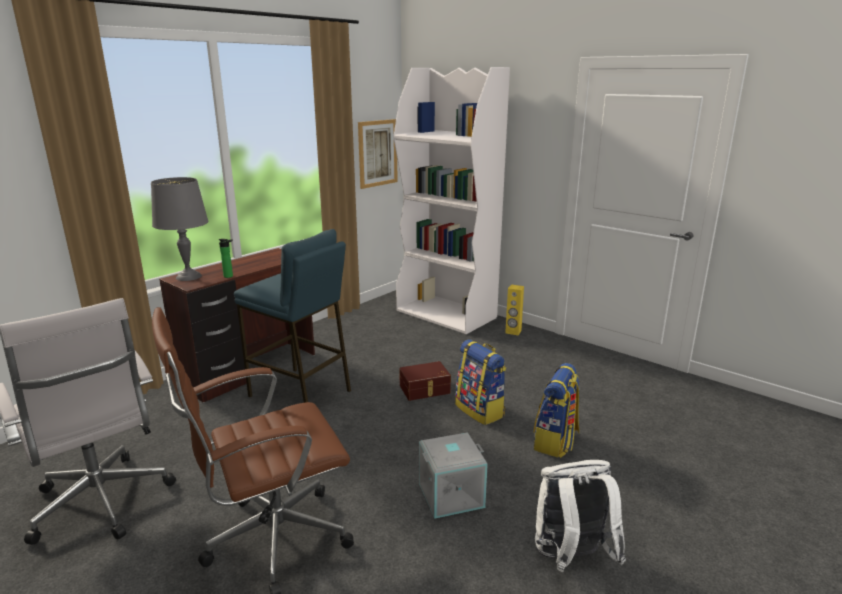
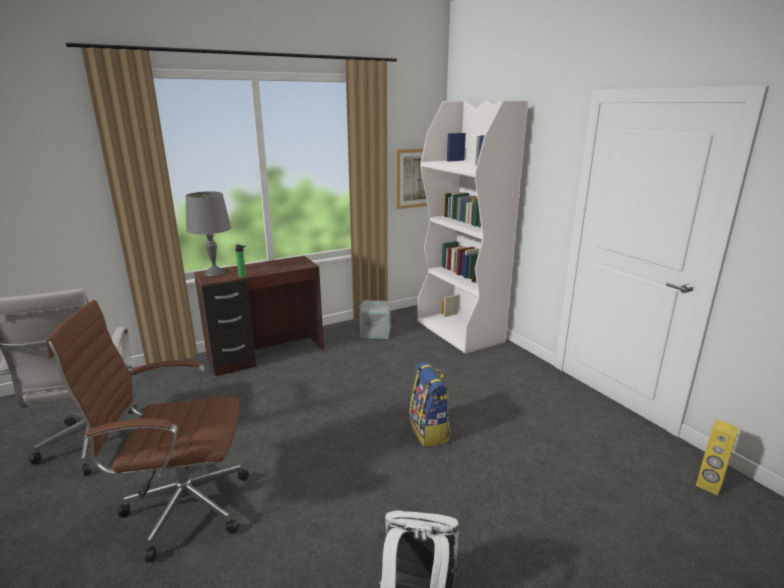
camera: 20 degrees right, 0 degrees up
blue stool [234,229,351,403] -> none
brown storage box [399,361,451,401] -> none
grey storage box [419,433,488,519] -> grey storage box moved to [359,300,392,339]
yellow speaker [505,284,524,335] -> yellow speaker moved to [696,419,739,495]
backpack [534,363,580,458] -> none

